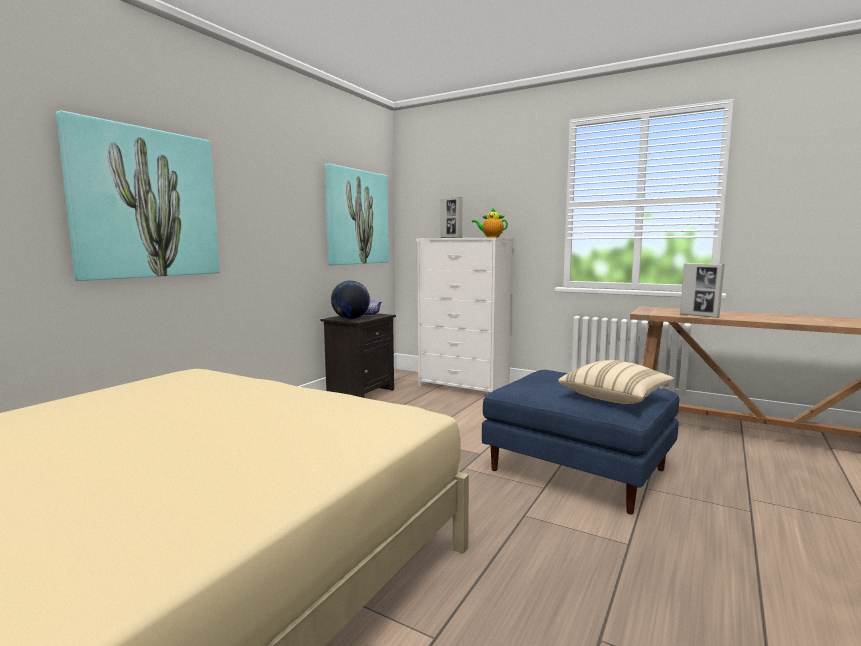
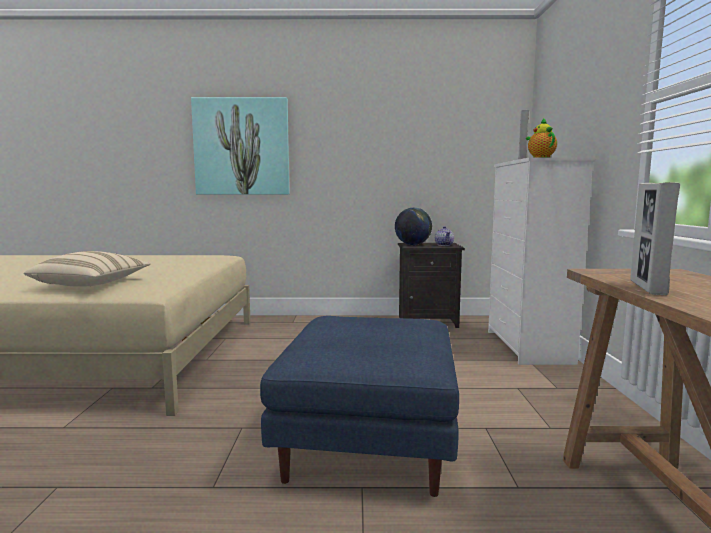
camera: 60 degrees right, 0 degrees up
picture [325,164,389,265] -> none
beige pillow [558,360,674,404] -> beige pillow moved to [24,251,150,287]

